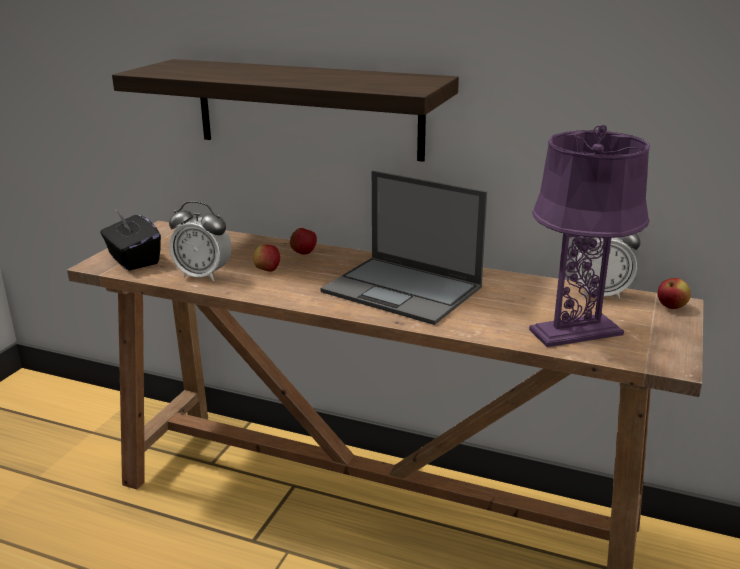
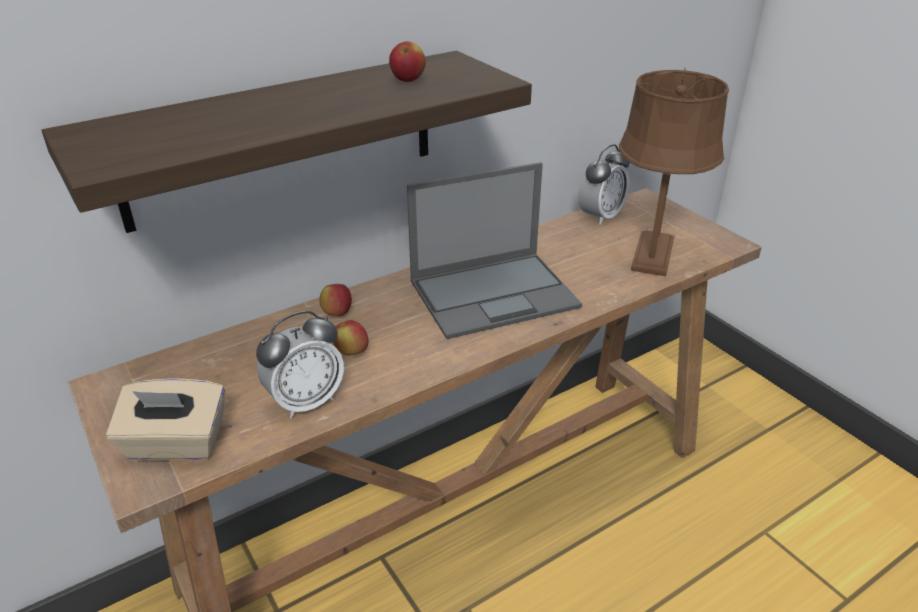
camera: 55 degrees left, 10 degrees up
black tissue box [100,210,161,271] -> beige tissue box [106,378,225,460]
purple table lamp [529,125,650,347] -> brown table lamp [619,67,729,276]
apple [658,278,691,309] -> apple moved to [389,41,426,82]

